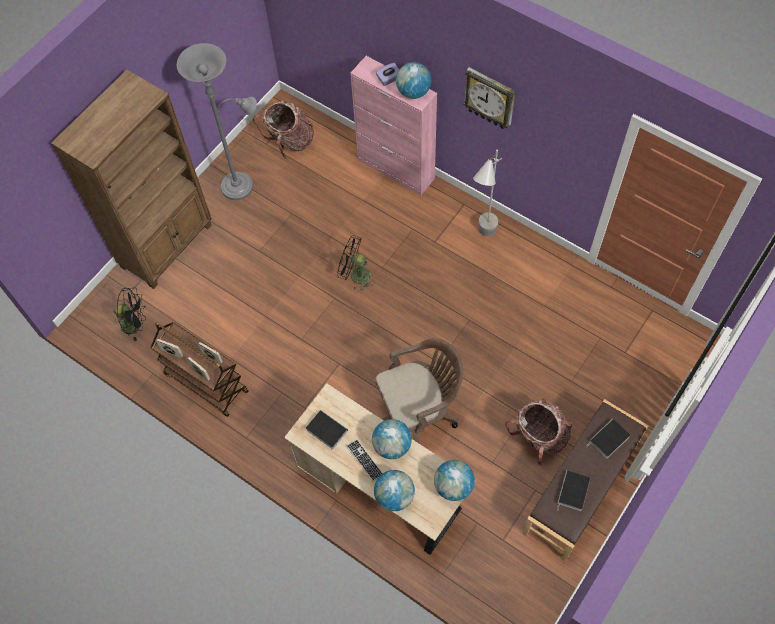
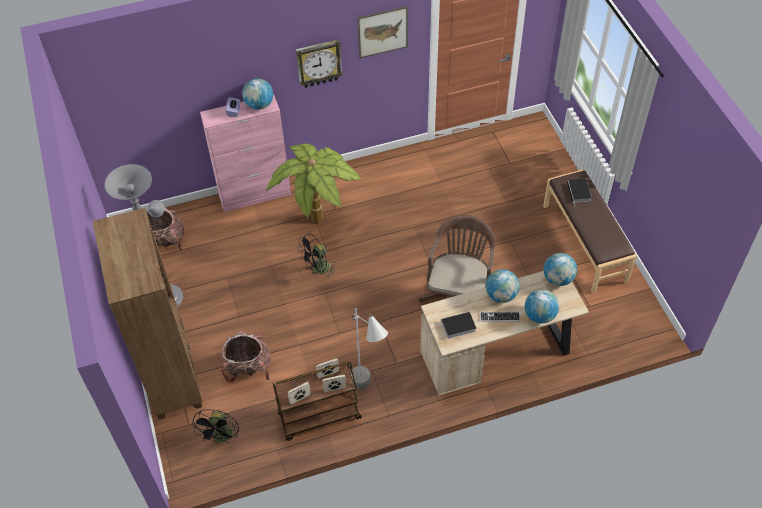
camera: 55 degrees left, 10 degrees down
black fan [113,288,146,341] -> black fan turned 150 degrees clockwise [192,410,239,445]
grey floor lamp [473,150,502,236] -> grey floor lamp moved to [351,308,388,390]
backpack [505,398,572,466] -> backpack moved to [221,331,271,382]
book [557,470,590,511] -> none
none -> potted plant [266,144,361,223]
none -> picture [357,6,408,58]

